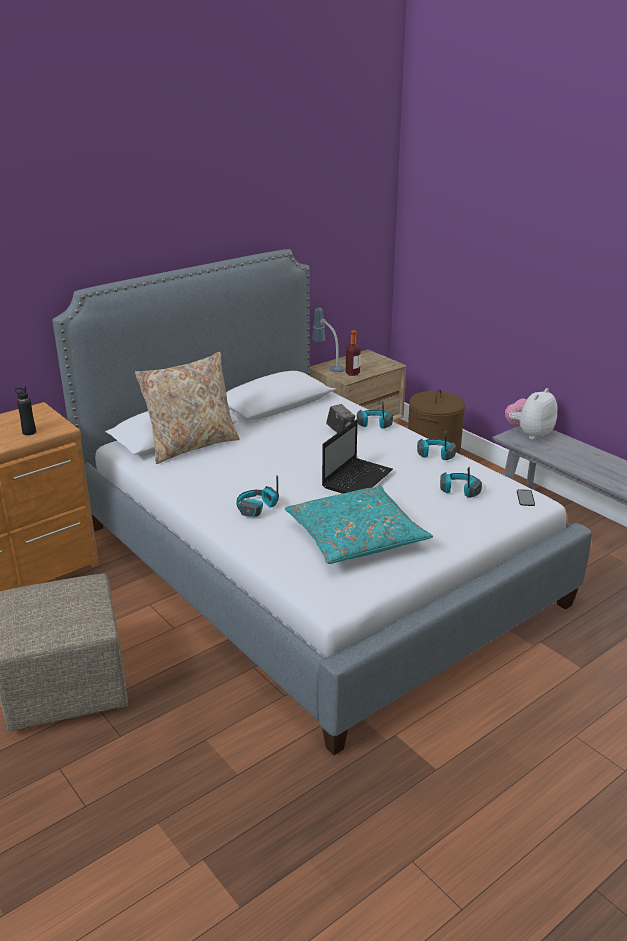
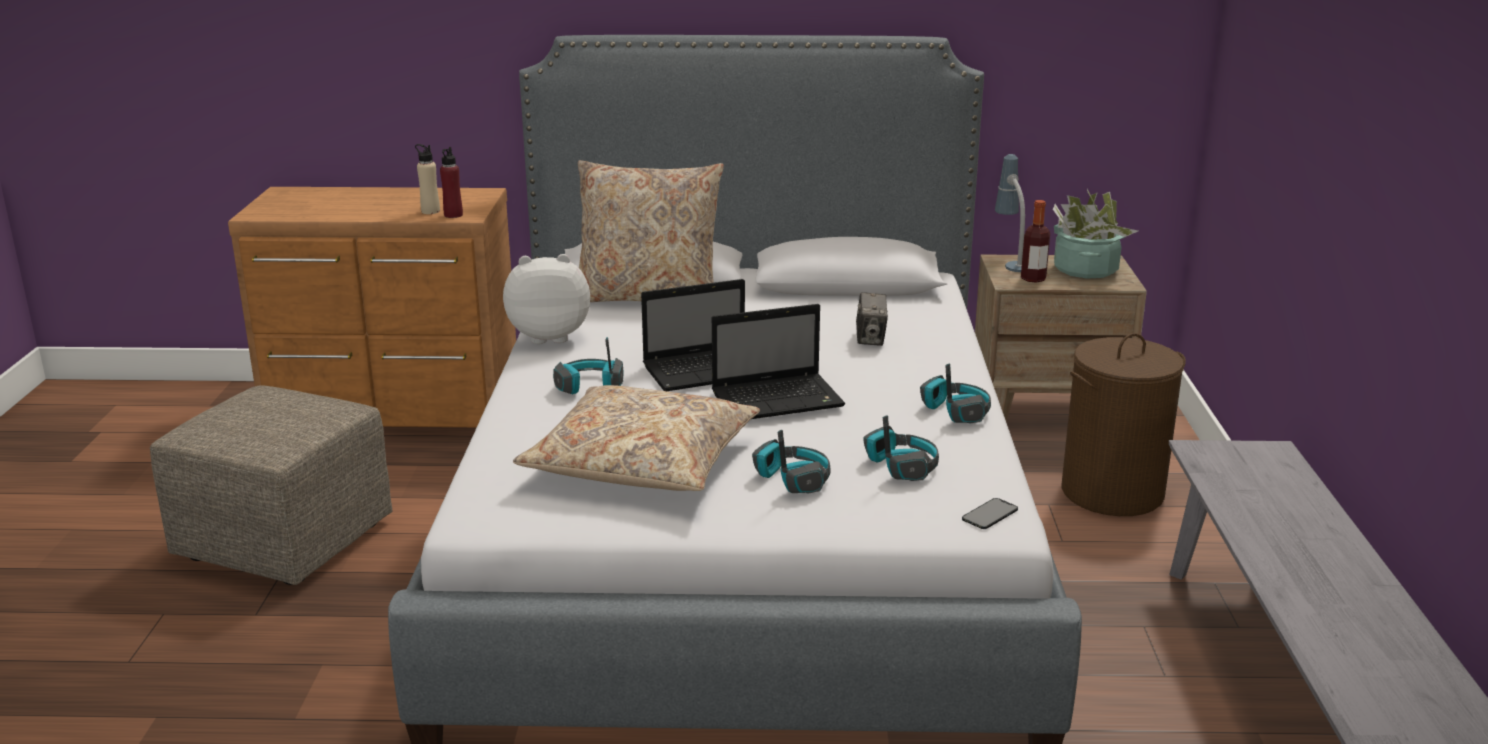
camera: 40 degrees right, 5 degrees down
black bottle [14,387,36,435] -> beige bottle [415,144,440,214]
turquoise pillow [285,486,433,564] -> beige pillow [513,385,760,491]
headphones [357,401,393,429] -> headphones moved to [752,430,831,494]
plush toy [505,388,558,440] -> plush toy moved to [503,254,590,344]
none -> red bottle [440,147,463,218]
none -> laptop [641,279,745,391]
none -> potted plant [1053,189,1138,279]

